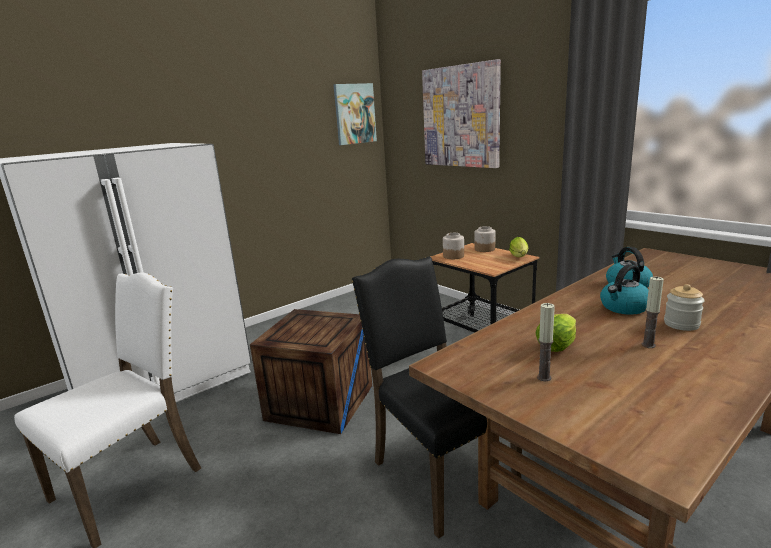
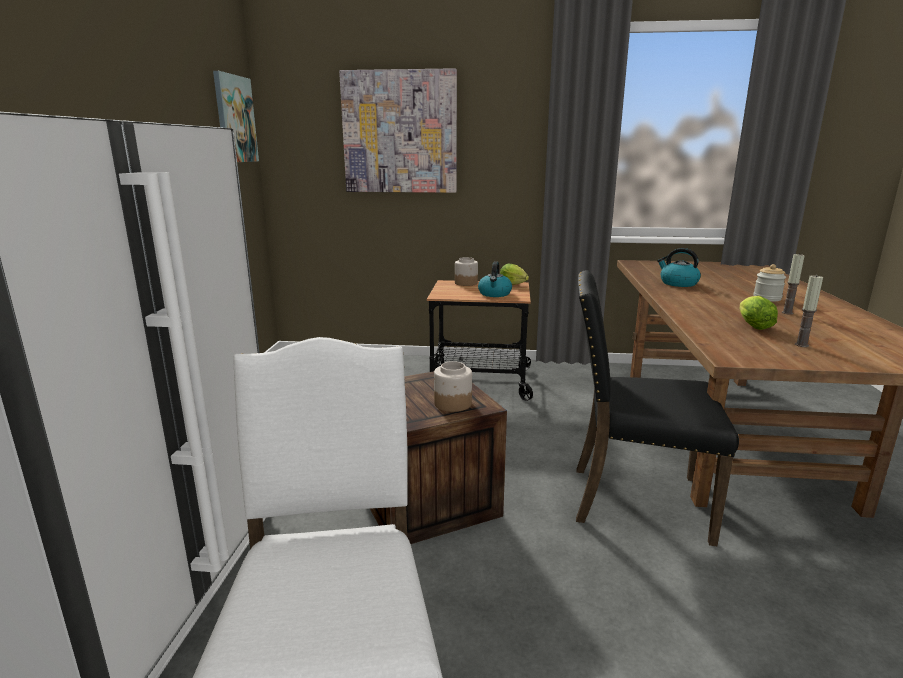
camera: 45 degrees left, 0 degrees up
jar [443,233,464,259] -> jar moved to [434,361,472,412]
kettle [600,264,648,315] -> kettle moved to [478,262,512,297]

